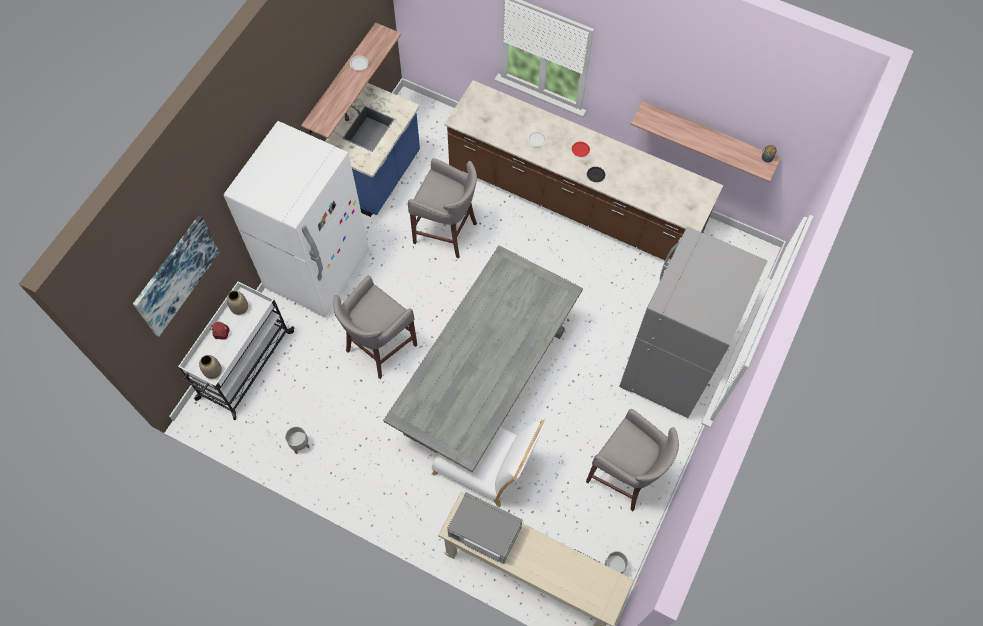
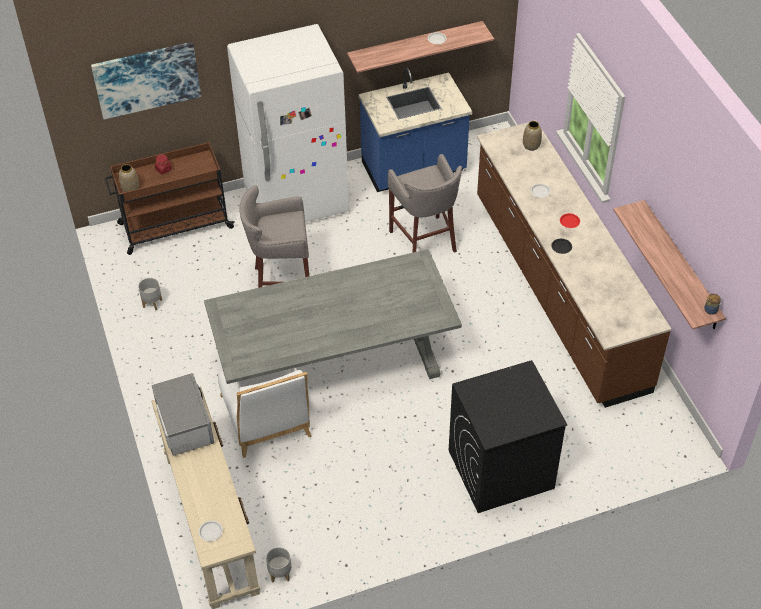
camera: 45 degrees right, 15 degrees down
white cart [178,282,294,420] -> brown cart [104,142,235,255]
vase [227,291,248,315] -> vase moved to [523,121,542,151]
grey stool [586,409,679,512] -> none
grey fridge [619,227,768,418] -> black washing machine [449,360,567,513]
none -> white plate [198,520,223,542]

